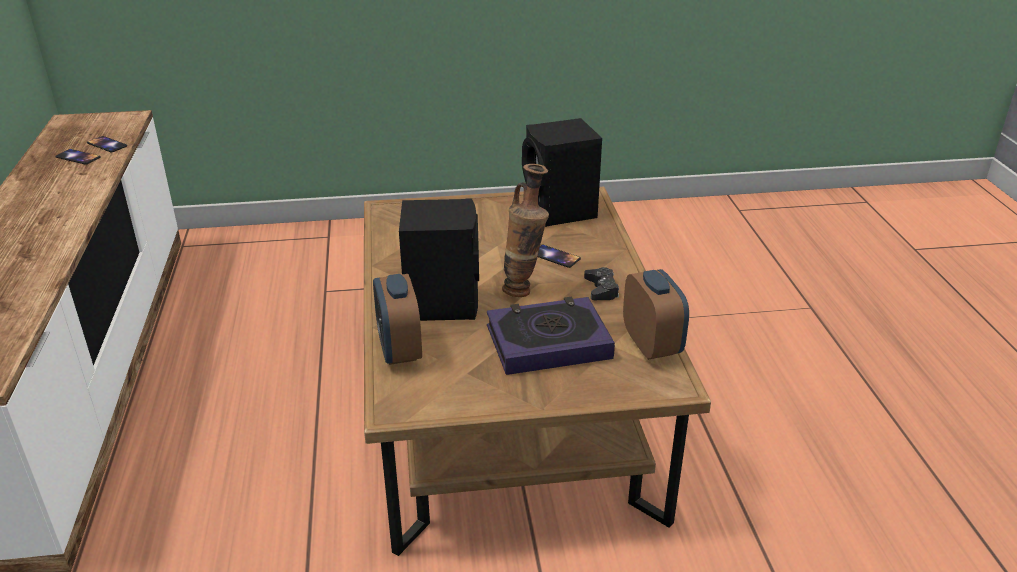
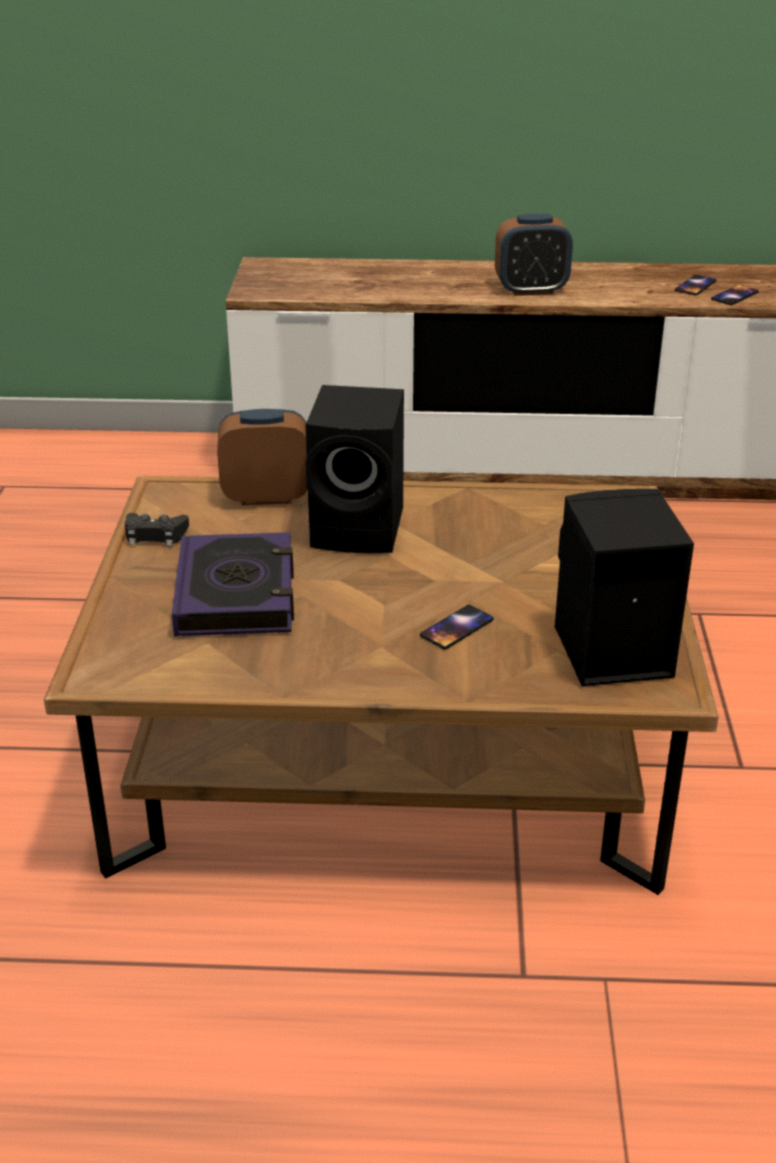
camera: 100 degrees right, 0 degrees up
vase [502,164,549,297] -> none
black game controller [584,267,619,300] -> black game controller moved to [125,513,189,546]
alarm clock [623,269,689,360] -> alarm clock moved to [495,214,573,296]

